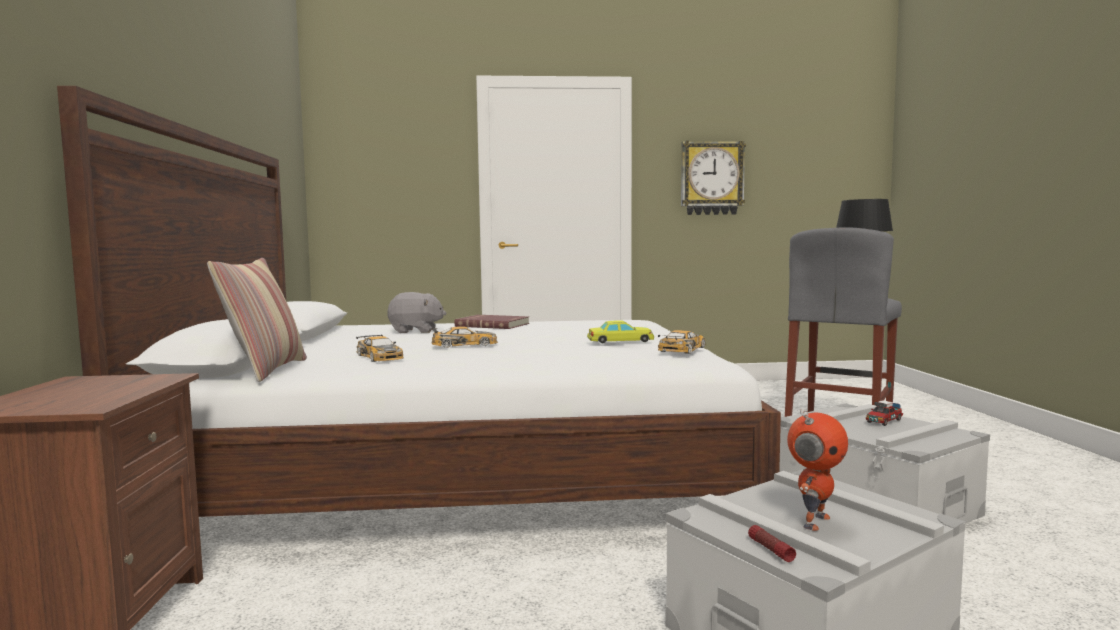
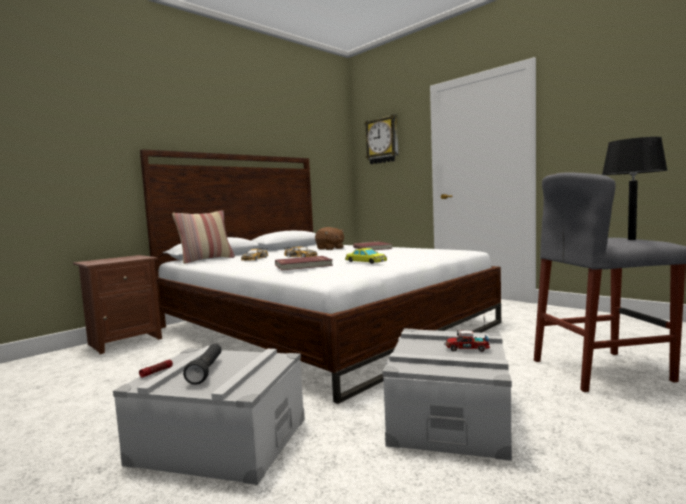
camera: 50 degrees right, 0 degrees up
grey plush toy [387,292,446,333] -> brown plush toy [315,227,345,250]
toy car [658,330,706,354] -> none
wall clock [681,141,746,215] -> wall clock moved to [364,114,398,164]
toy robot [787,409,848,531] -> black flashlight [183,344,222,385]
none -> red book [275,256,333,270]

